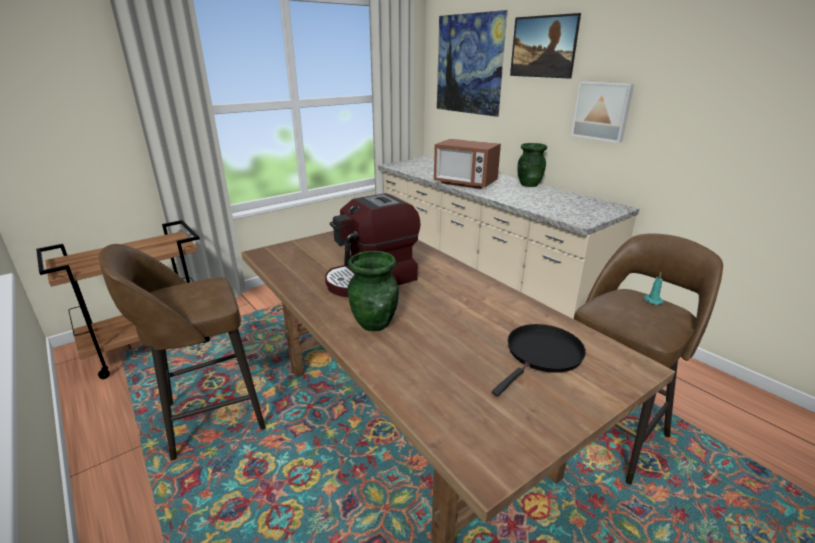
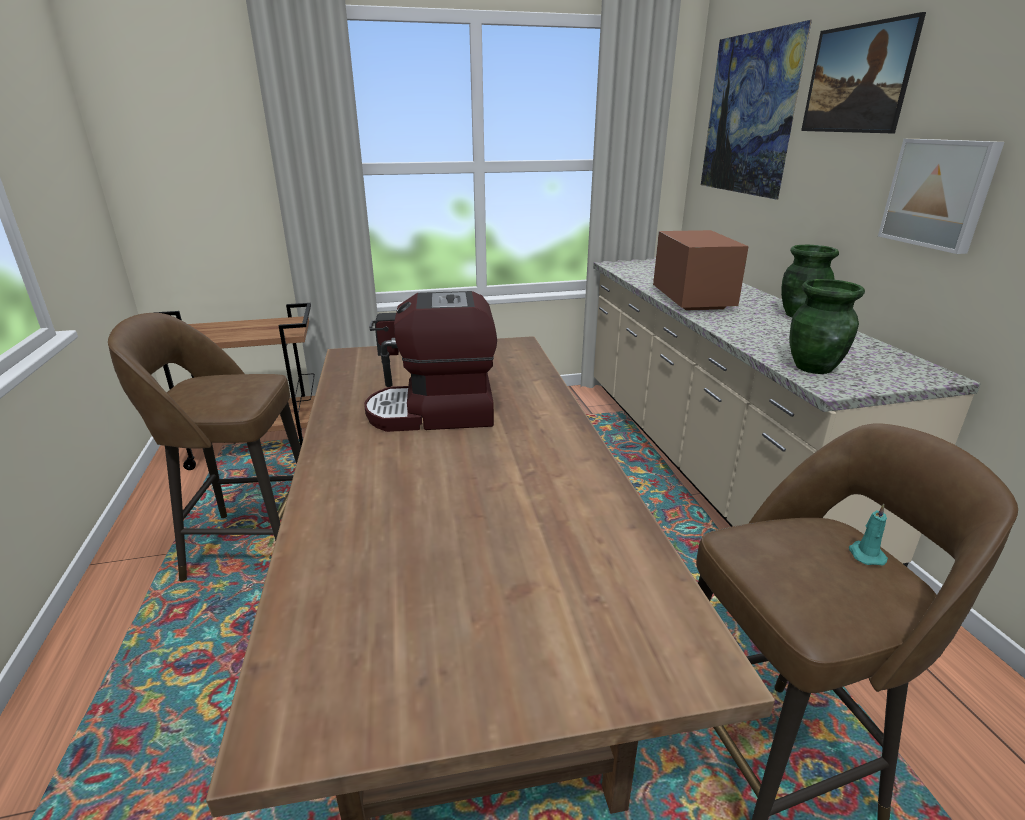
camera: 25 degrees right, 0 degrees up
green vase [348,251,399,331] -> green vase moved to [790,279,865,374]
microwave [434,139,501,189] -> microwave turned 150 degrees counterclockwise [653,230,749,311]
black frying pan [492,324,586,396] -> none

